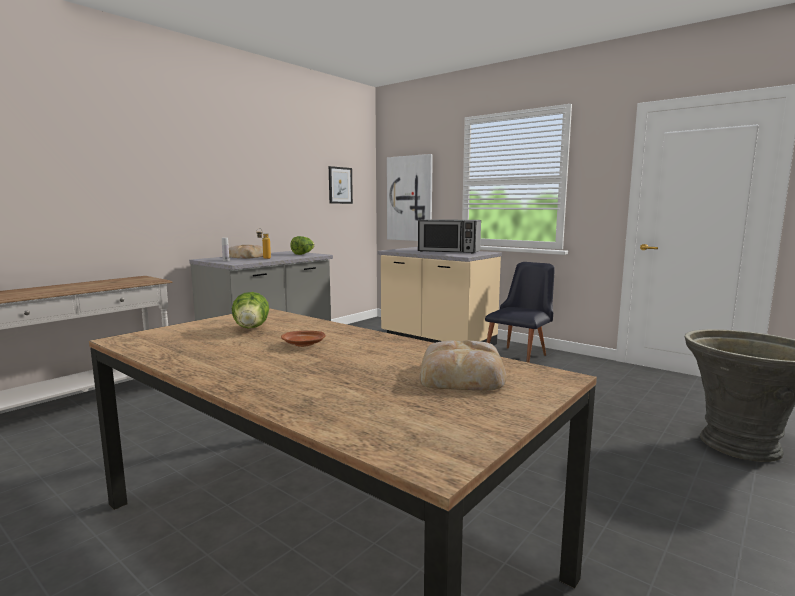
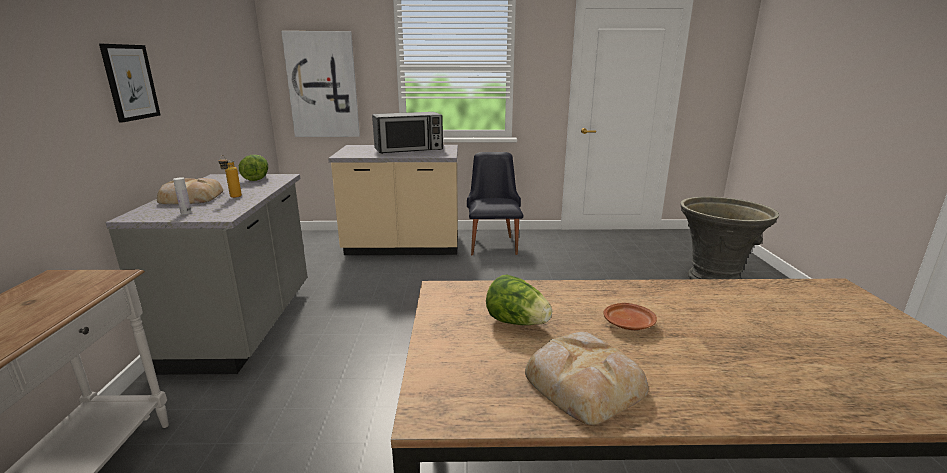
camera: 40 degrees left, 10 degrees up
picture [329,166,353,204] -> picture moved to [99,44,161,123]
bread [419,340,506,391] -> bread moved to [525,332,649,425]

